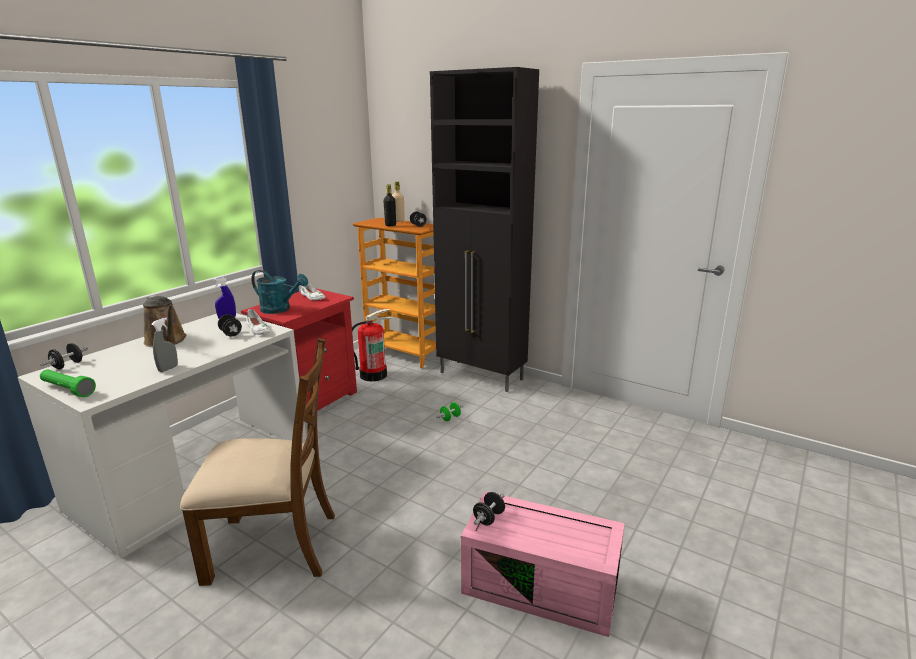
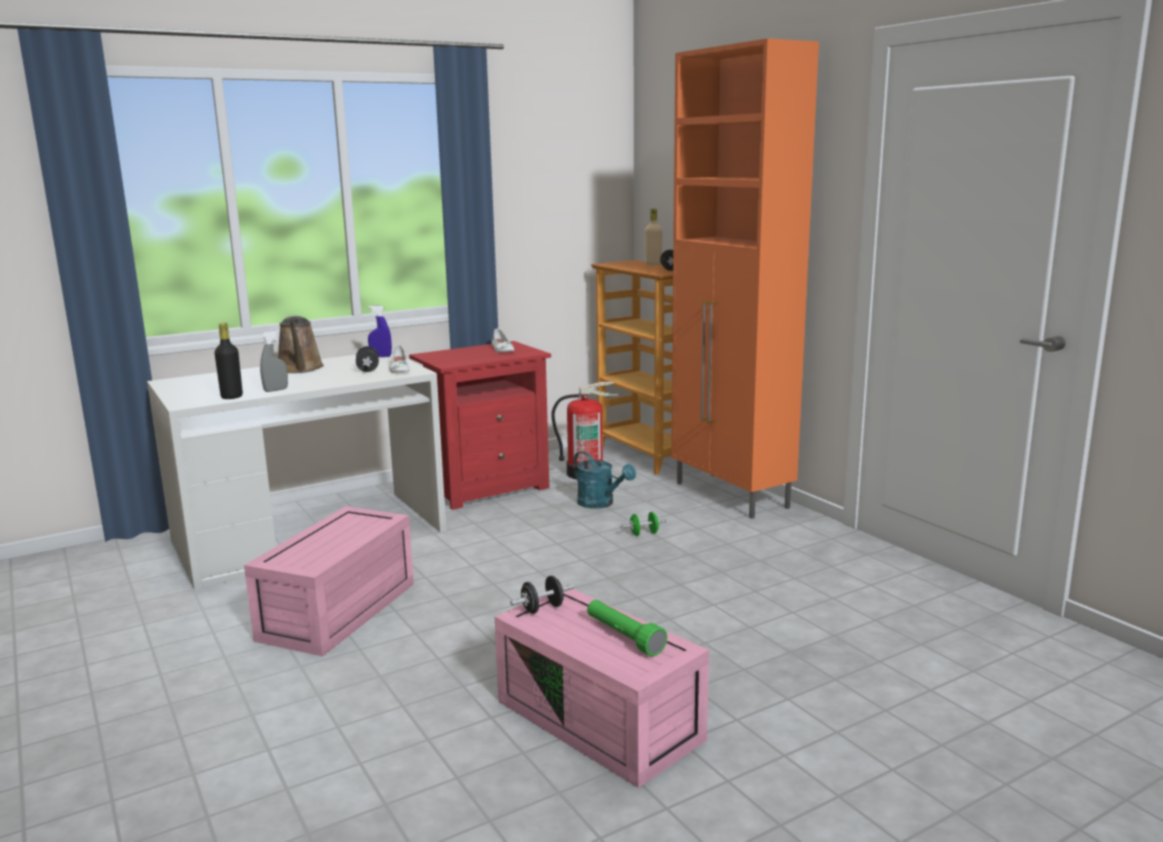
camera: 25 degrees right, 5 degrees down
black dumbbell [40,343,88,369] -> none
green flashlight [40,369,96,397] -> green flashlight moved to [587,600,667,657]
brown chair [180,338,335,586] -> pink storage box [244,506,414,656]
turquoise watering can [251,270,308,314] -> turquoise watering can moved to [573,451,636,508]
black bottle [384,184,396,226] -> black bottle moved to [215,323,243,399]
black cabinet [430,67,539,392] -> orange cabinet [671,38,819,519]

